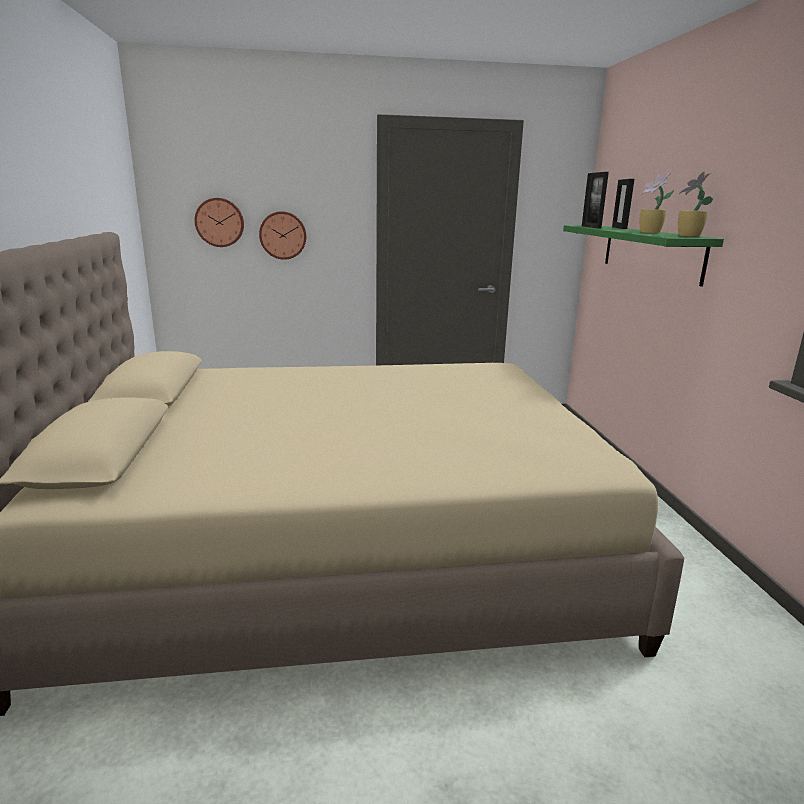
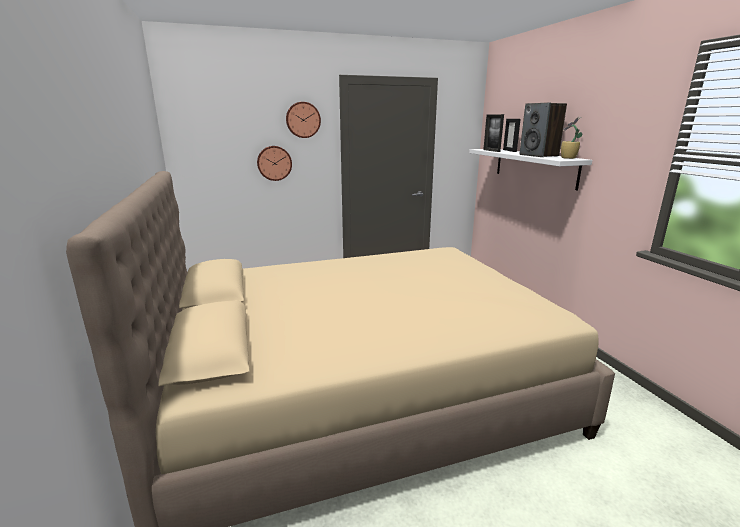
camera: 10 degrees left, 0 degrees up
wall clock [194,198,244,247] -> wall clock moved to [286,102,321,138]
green shelf [563,225,724,287] -> white shelf [469,149,592,190]
potted plant [639,173,674,233] -> speaker [519,103,567,157]

